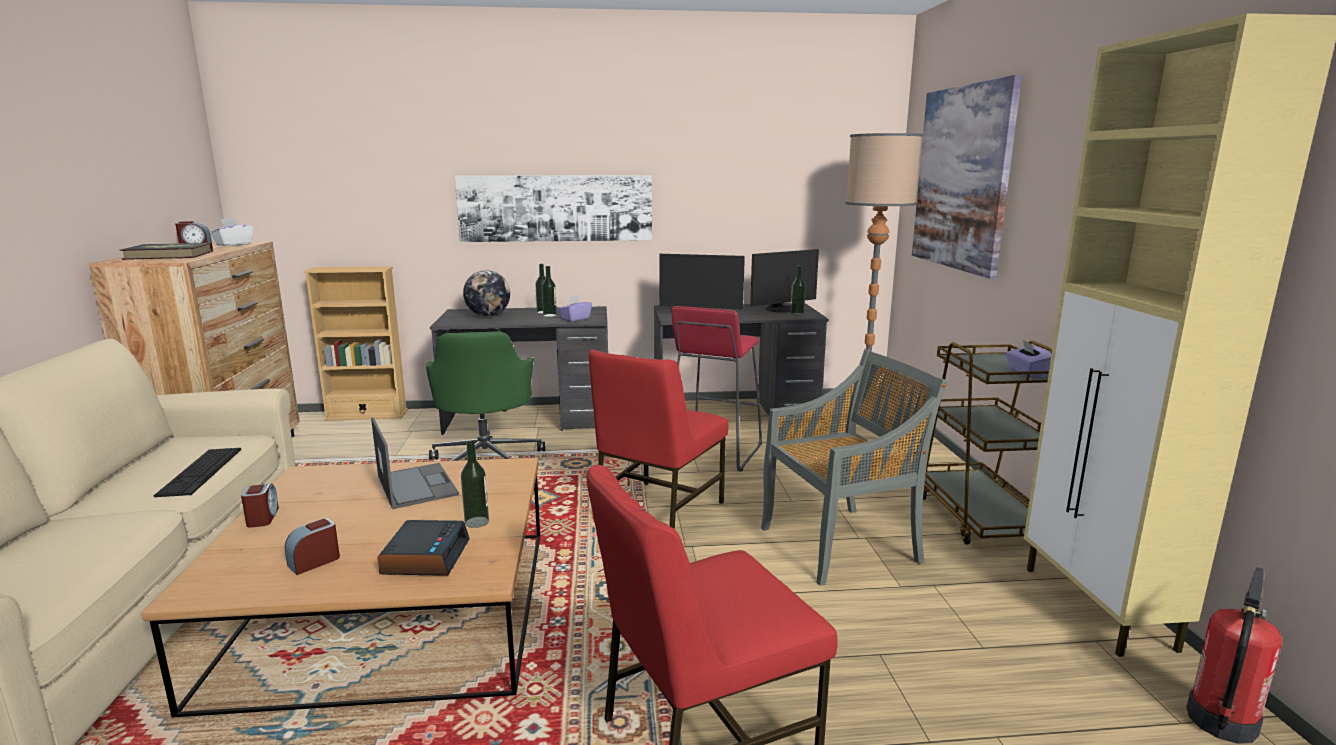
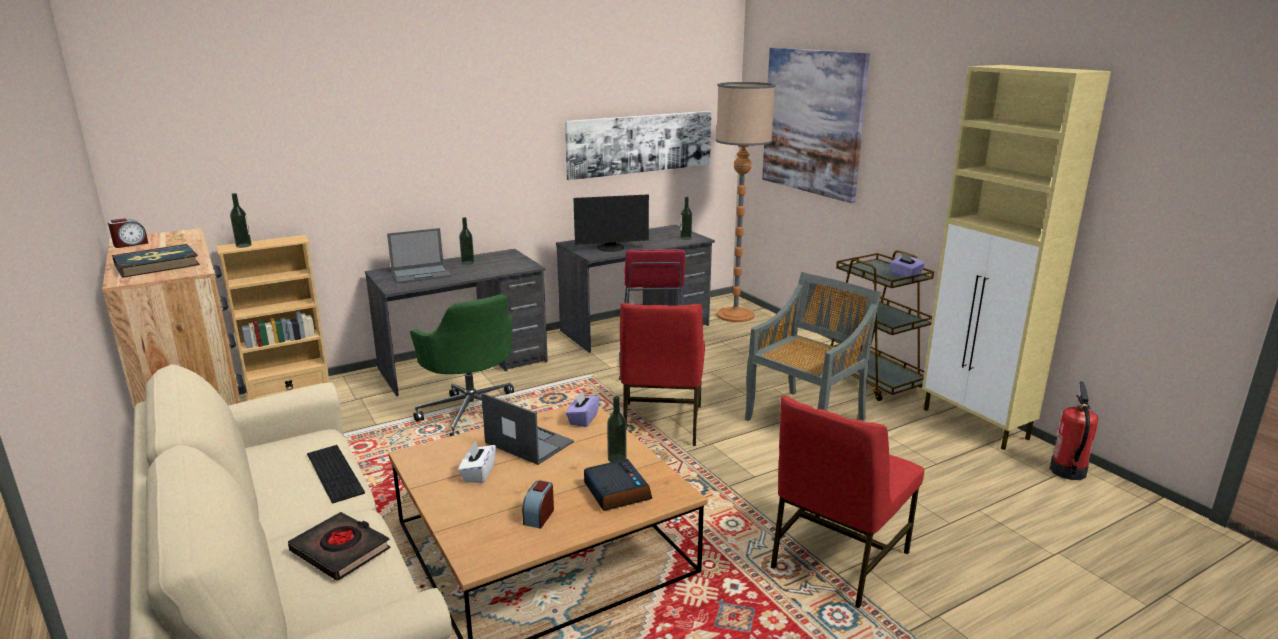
camera: 25 degrees left, 5 degrees up
white tissue box [210,218,253,246] -> white tissue box moved to [458,441,496,483]
alarm clock [241,484,279,528] -> none
picture [455,175,652,242] -> picture moved to [565,111,712,180]
globe [463,270,510,317] -> laptop [387,228,451,283]
bottle [542,266,557,317] -> bottle moved to [230,193,252,248]
purple tissue box [558,295,592,322] -> purple tissue box moved to [566,390,600,427]
monitor [750,249,819,312] -> none
none -> black book [288,512,390,581]

